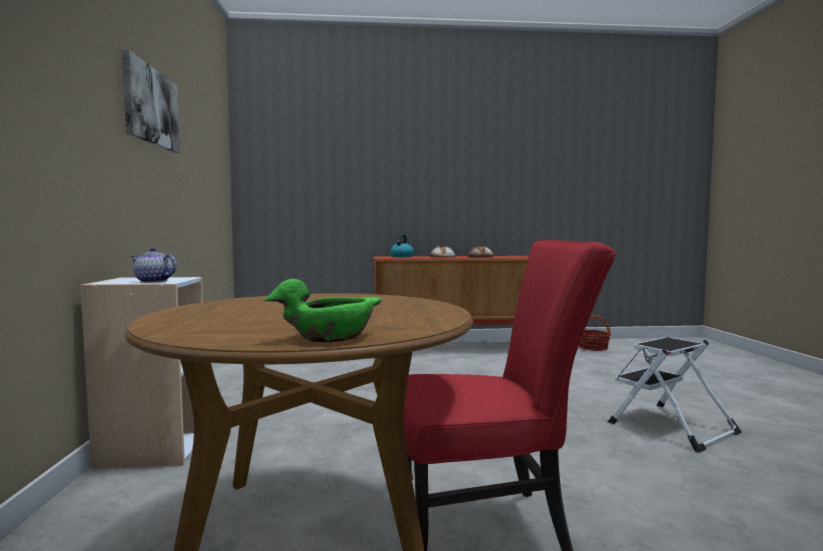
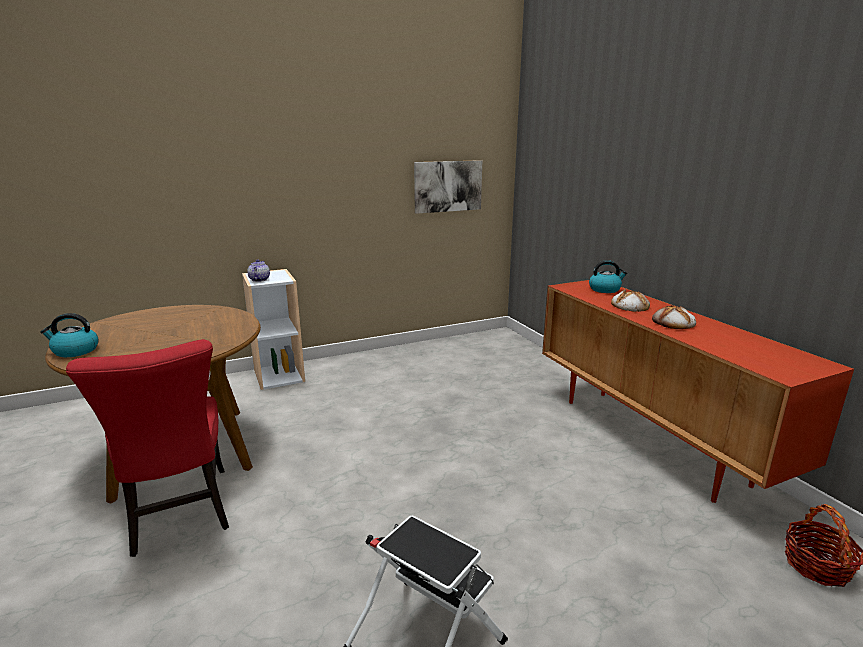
camera: 70 degrees right, 15 degrees up
picture [122,50,180,153] -> picture moved to [414,160,482,214]
green bowl [263,279,381,342] -> kettle [40,313,98,357]

